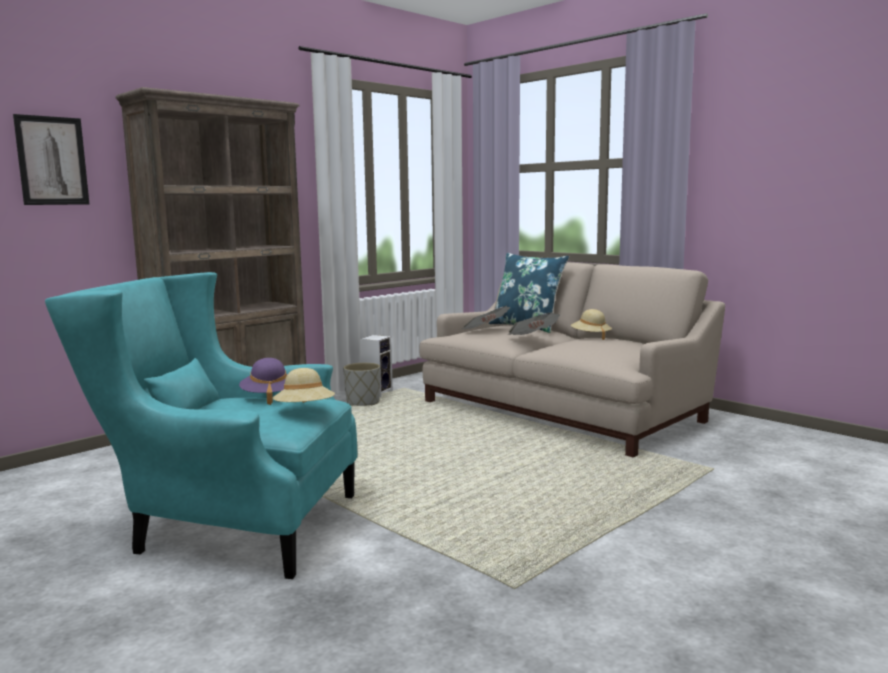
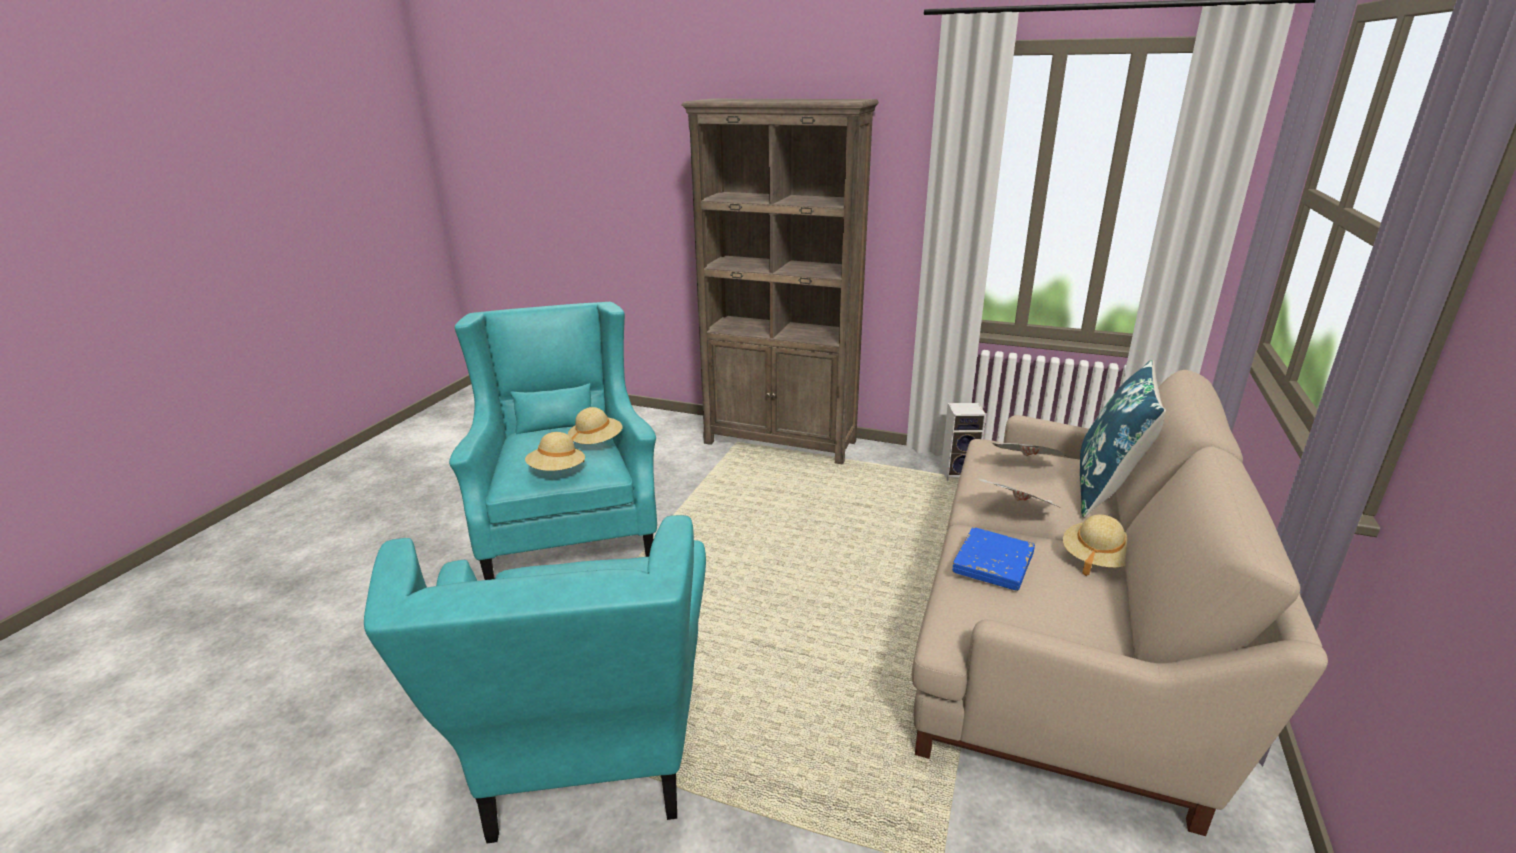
camera: 65 degrees right, 15 degrees up
picture [13,114,89,205] -> none
purple hat [239,358,288,405] -> beige hat [568,407,623,444]
grey planter [343,363,380,406] -> none
none -> turquoise armchair [364,515,706,843]
none -> blue book [952,527,1035,591]

